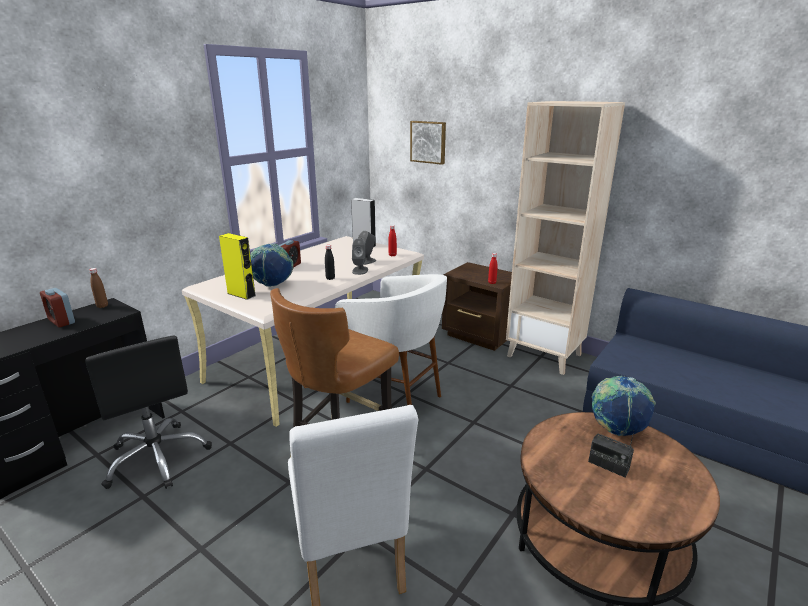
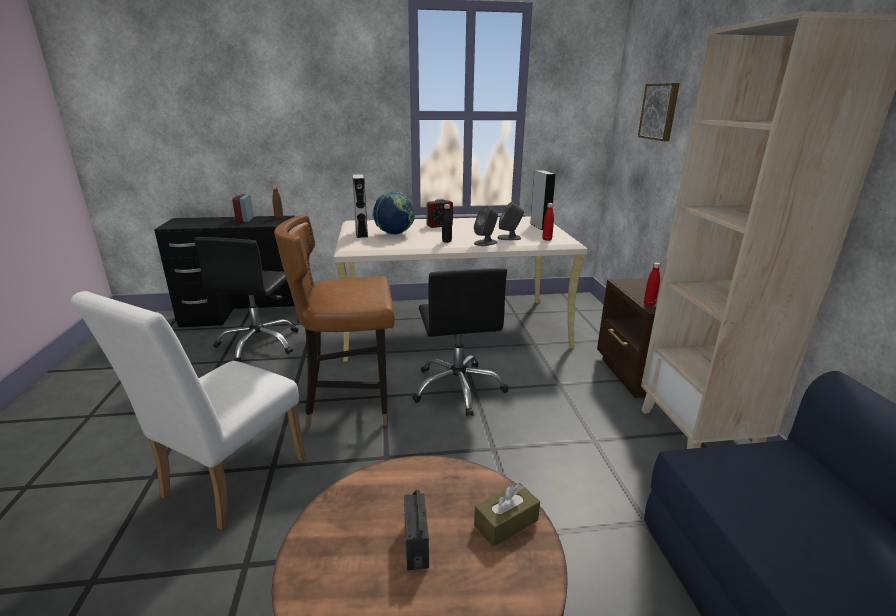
camera: 45 degrees right, 0 degrees up
yellow speaker [219,233,256,300] -> grey speaker [352,174,368,238]
white stool [335,274,447,405] -> black office chair [412,268,508,416]
globe [592,376,656,436] -> brown tissue box [474,483,540,547]

